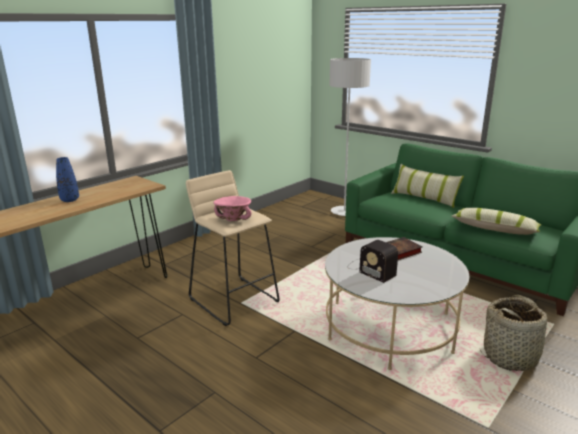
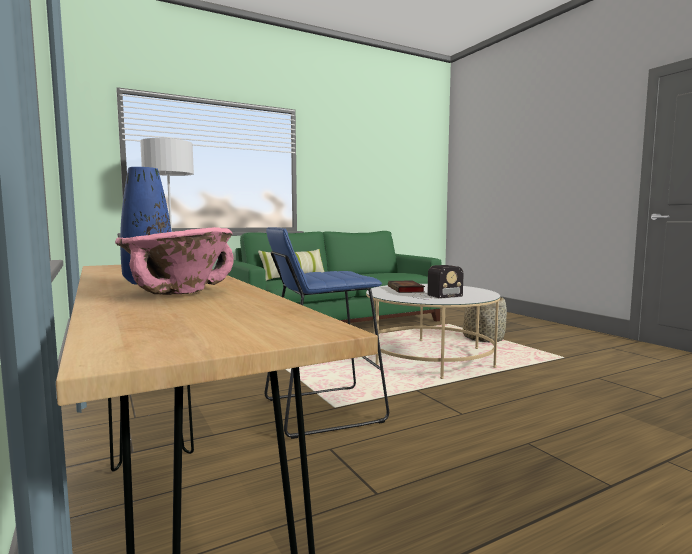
camera: 70 degrees left, 15 degrees down
beige stool [186,170,280,326] -> blue stool [265,227,389,439]
pink bowl [213,196,252,221] -> pink bowl moved to [115,227,233,295]
pillow [451,208,541,235] -> none

